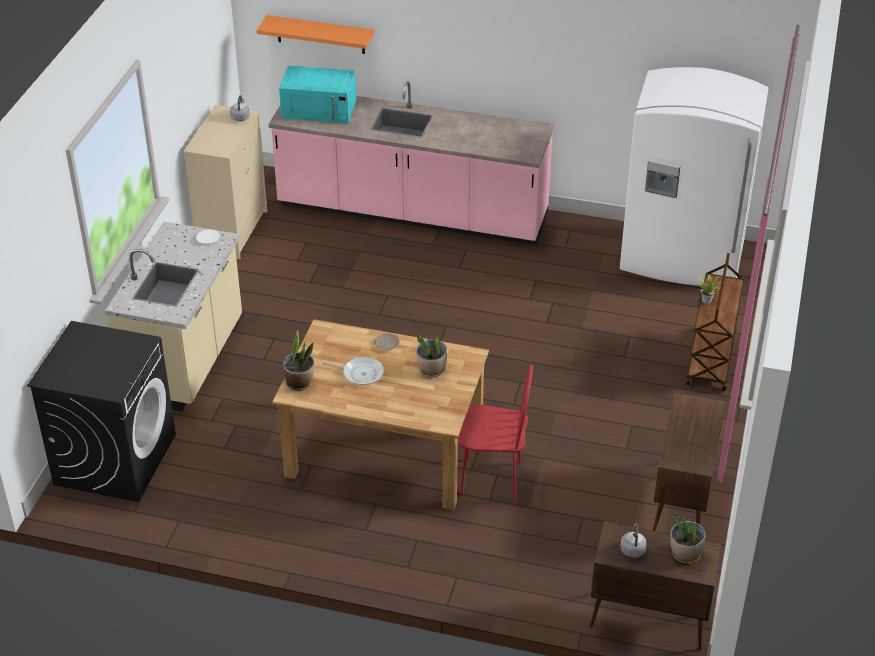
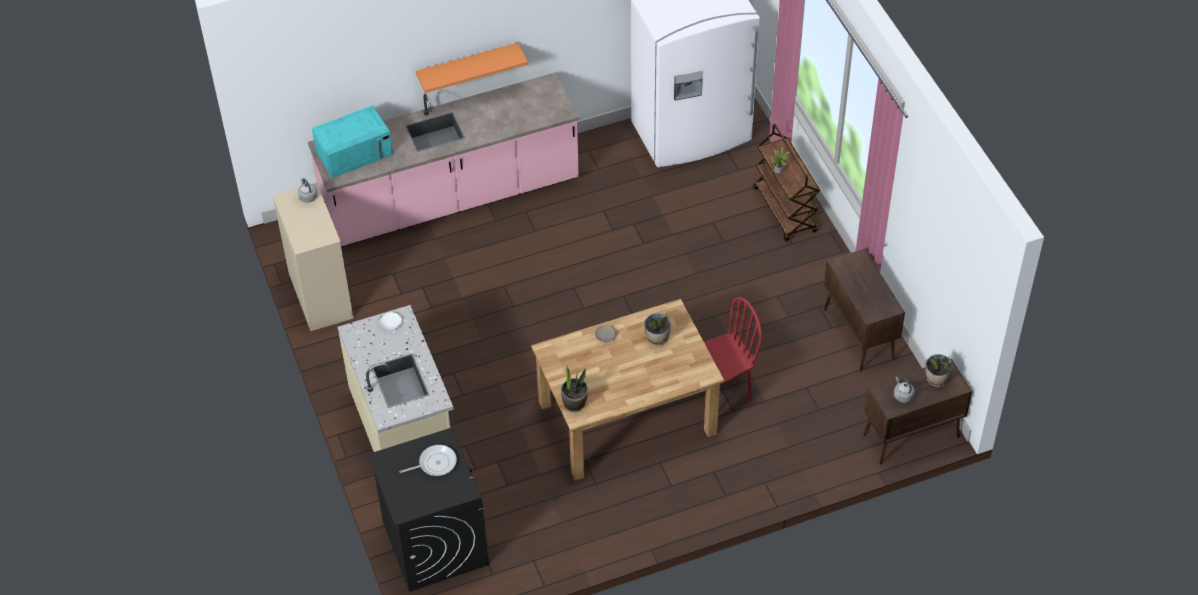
camera: 35 degrees left, 10 degrees up
orange shelf [256,15,375,54] -> orange shelf moved to [416,43,528,93]
frying pan [322,357,384,385] -> frying pan moved to [399,445,457,476]

